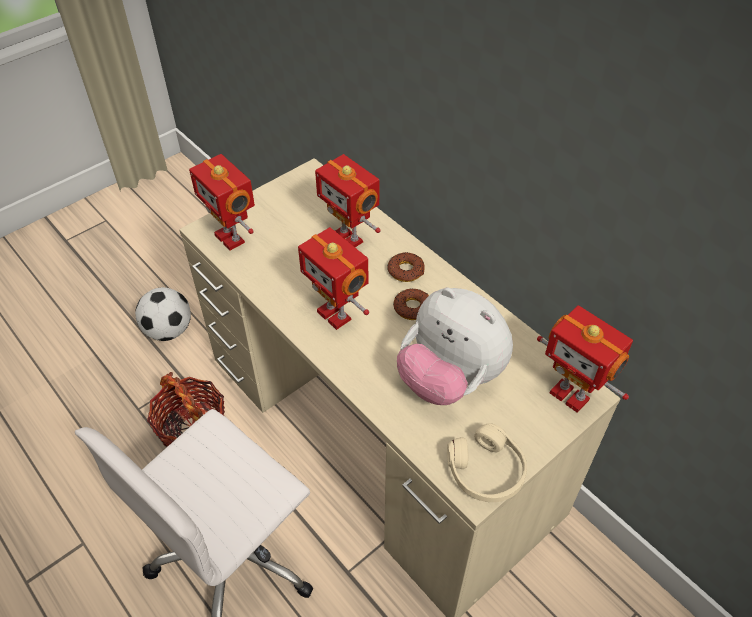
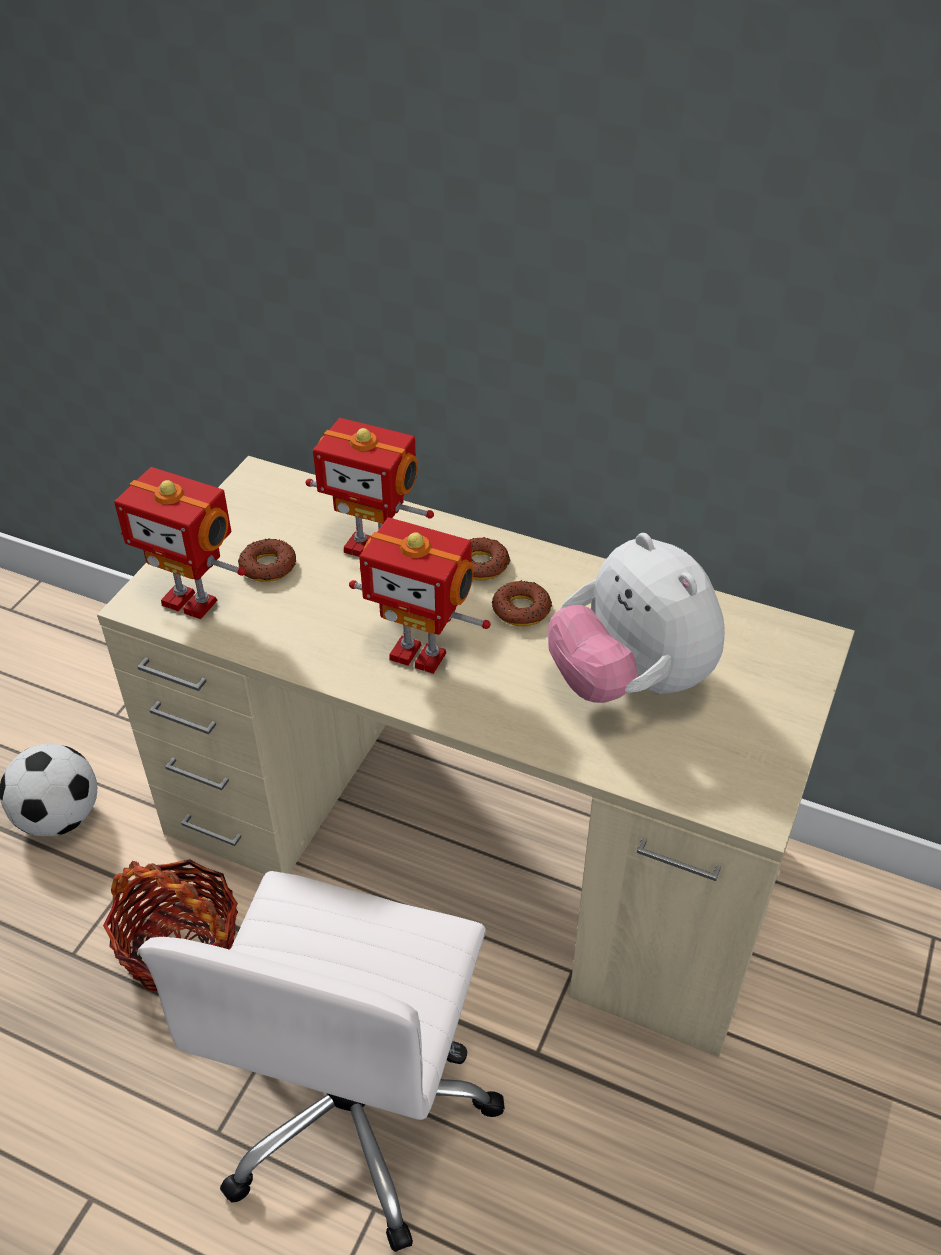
camera: 25 degrees left, 5 degrees down
plush toy [397,287,513,405] -> plush toy turned 45 degrees clockwise [548,533,725,703]
beige headphones [447,424,527,502] -> none
toy robot [537,305,633,413] -> none
none -> donut [238,538,296,582]

